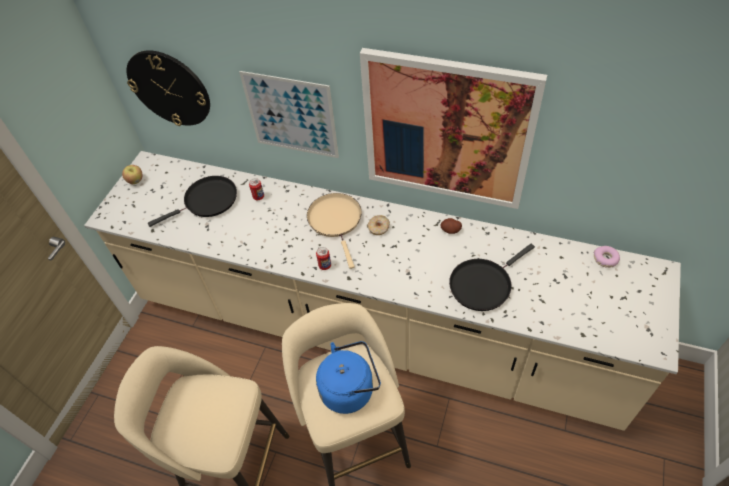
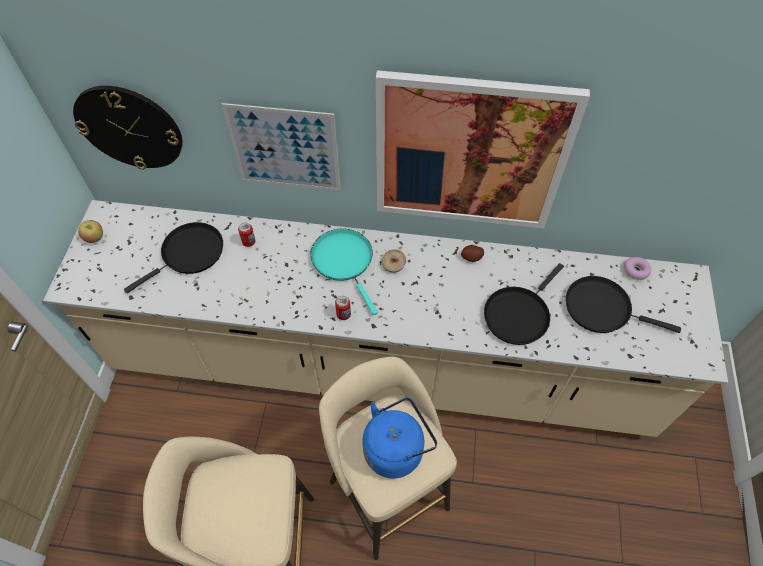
camera: 15 degrees left, 5 degrees up
beige frying pan [307,193,362,269] -> turquoise frying pan [311,229,378,315]
none -> black frying pan [566,276,681,333]

